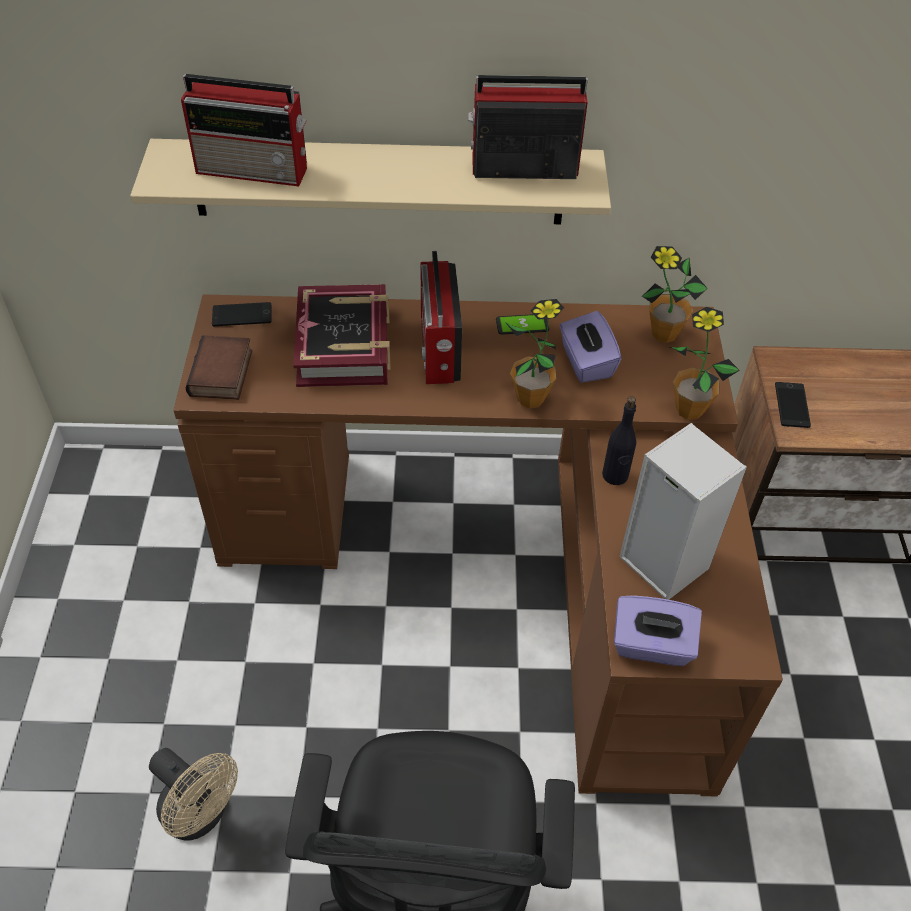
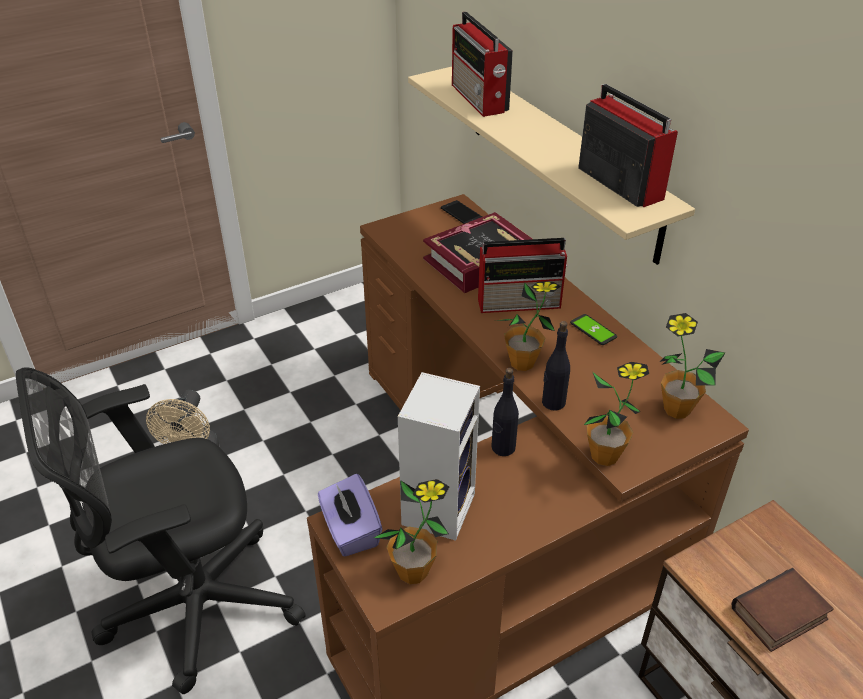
camera: 60 degrees right, 10 degrees down
book [186,335,252,400] -> book moved to [732,568,834,652]
radio [420,251,462,384] -> radio turned 150 degrees counterclockwise [478,238,568,313]
purple tissue box [559,311,622,383] -> none
phone [775,382,811,428] -> none
none -> potted plant [374,479,449,584]
none -> black bottle [542,321,570,411]

